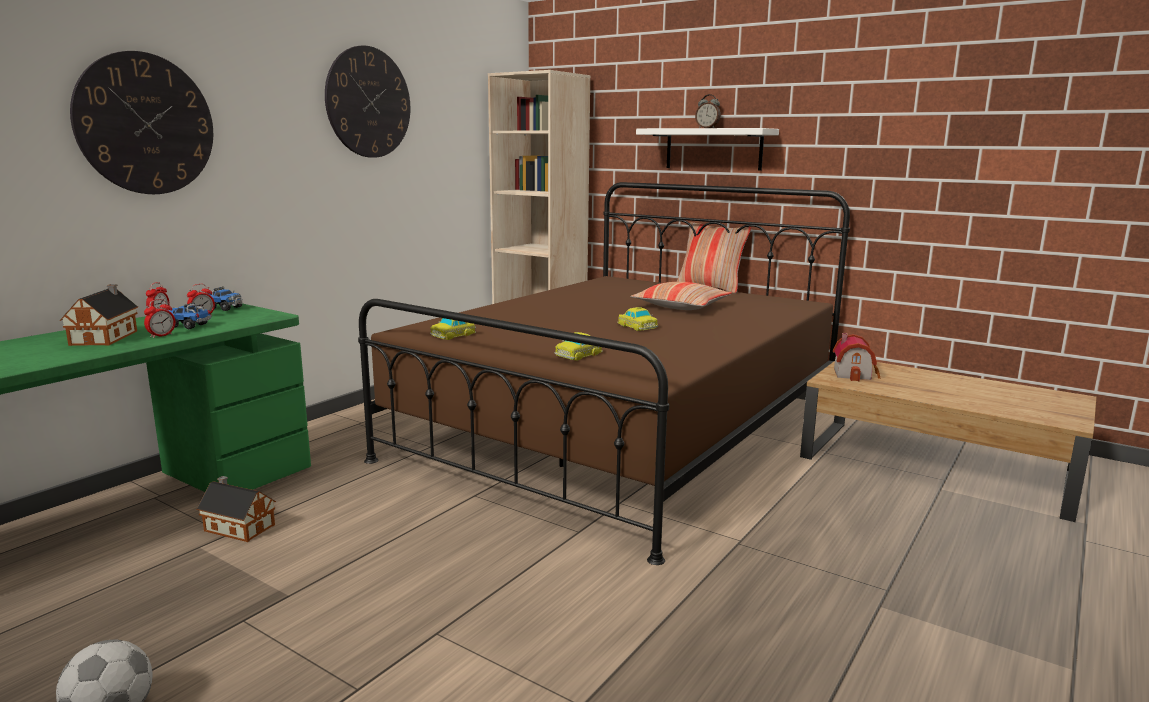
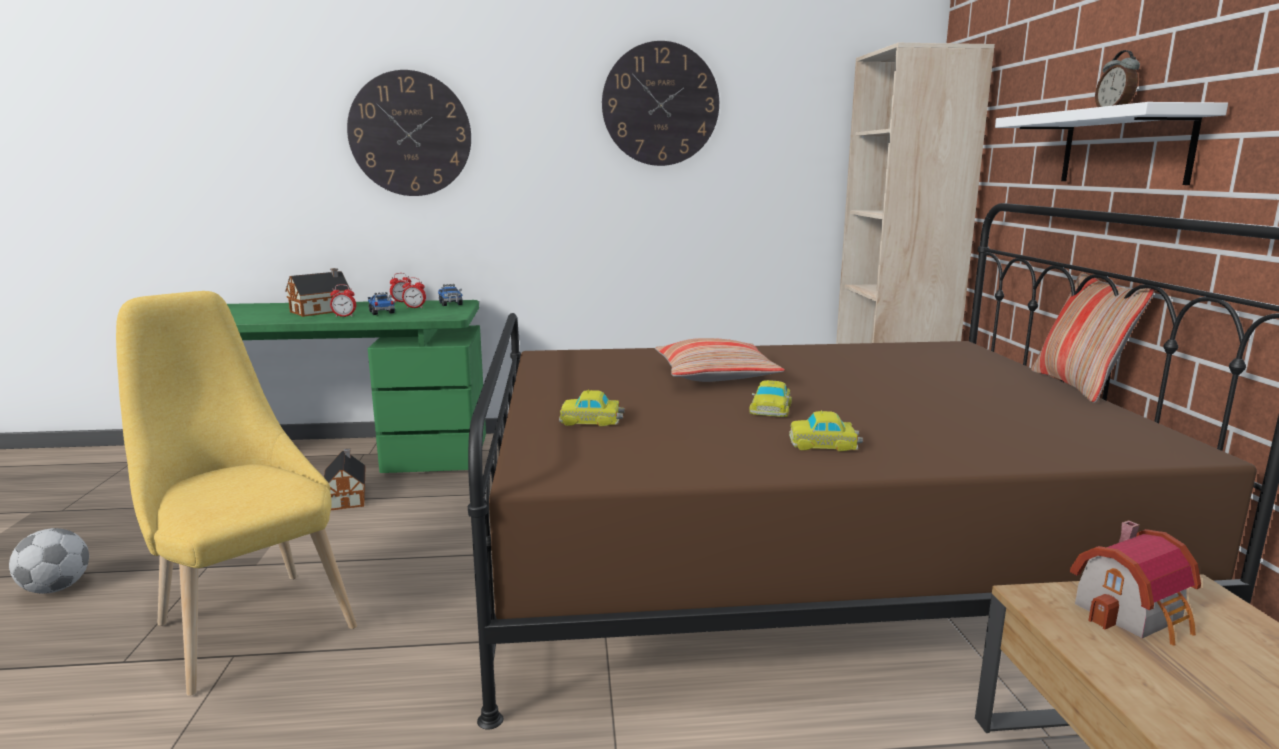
camera: 50 degrees right, 0 degrees up
toy car [430,318,476,340] -> toy car moved to [789,410,863,451]
pillow [630,282,732,310] -> pillow moved to [655,338,785,382]
none -> yellow chair [116,291,357,696]

